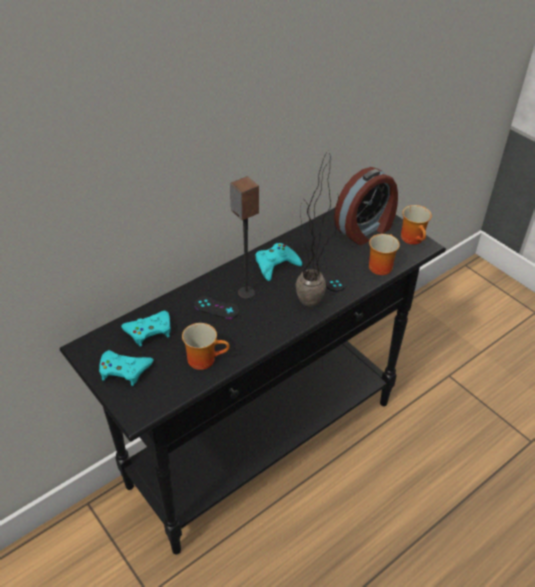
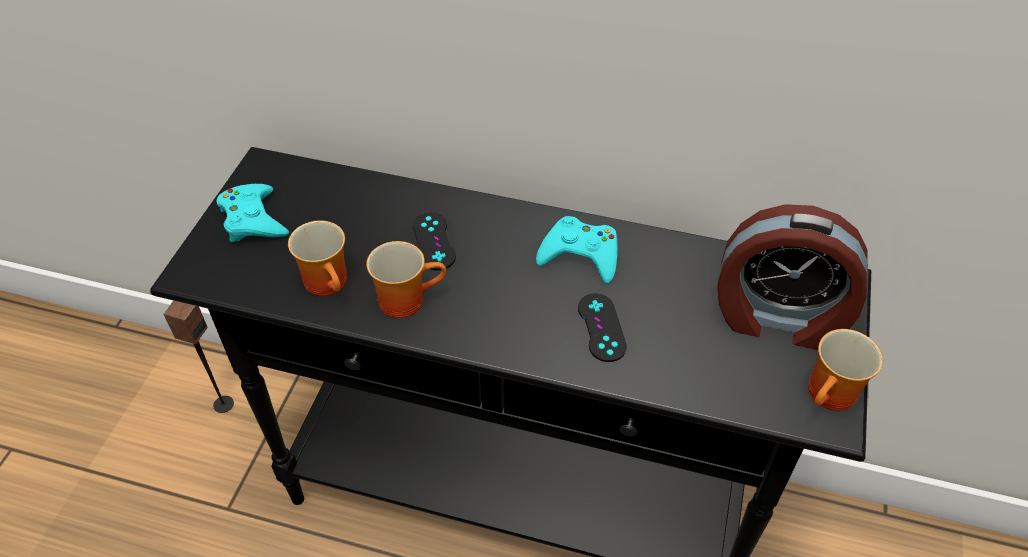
camera: 55 degrees right, 5 degrees up
turquoise game controller [121,311,171,347] -> none
speaker [230,176,259,299] -> speaker moved to [164,300,234,413]
potted plant [296,151,339,307] -> none
mug [369,234,400,275] -> mug moved to [366,241,446,318]

